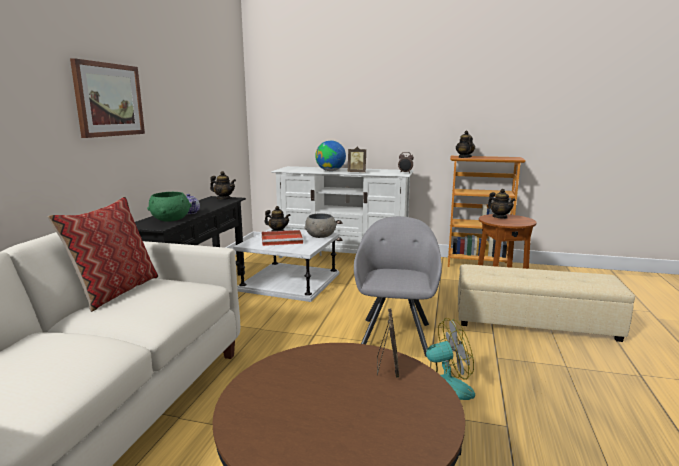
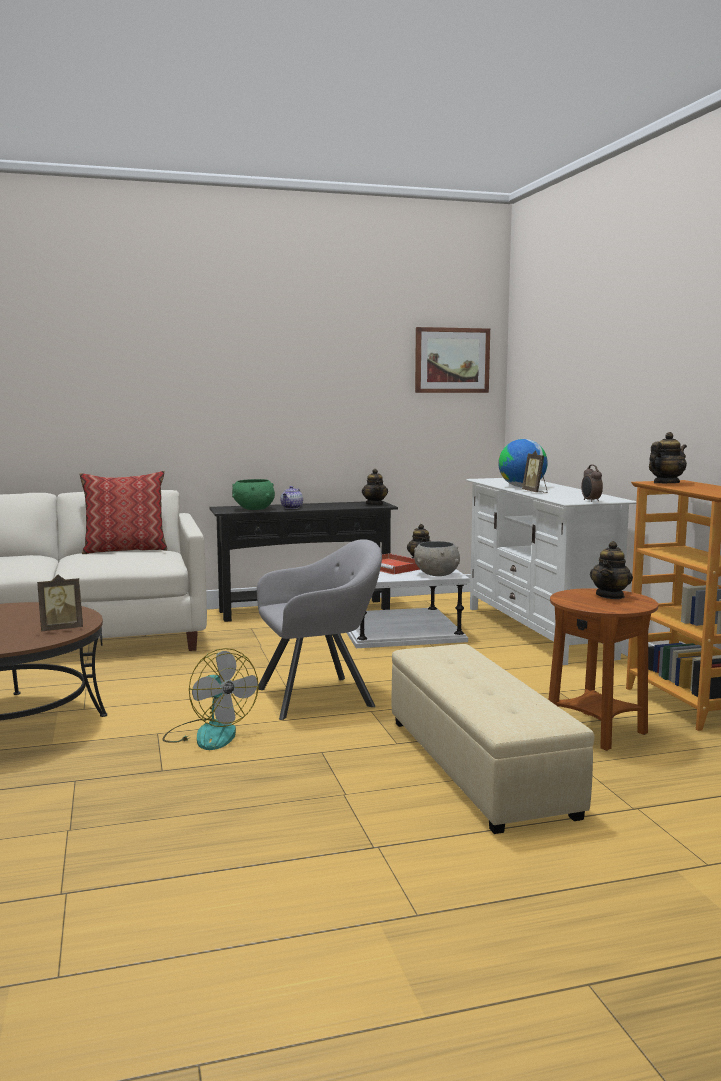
camera: 60 degrees right, 5 degrees down
picture [70,58,145,138] -> picture moved to [415,327,490,393]

